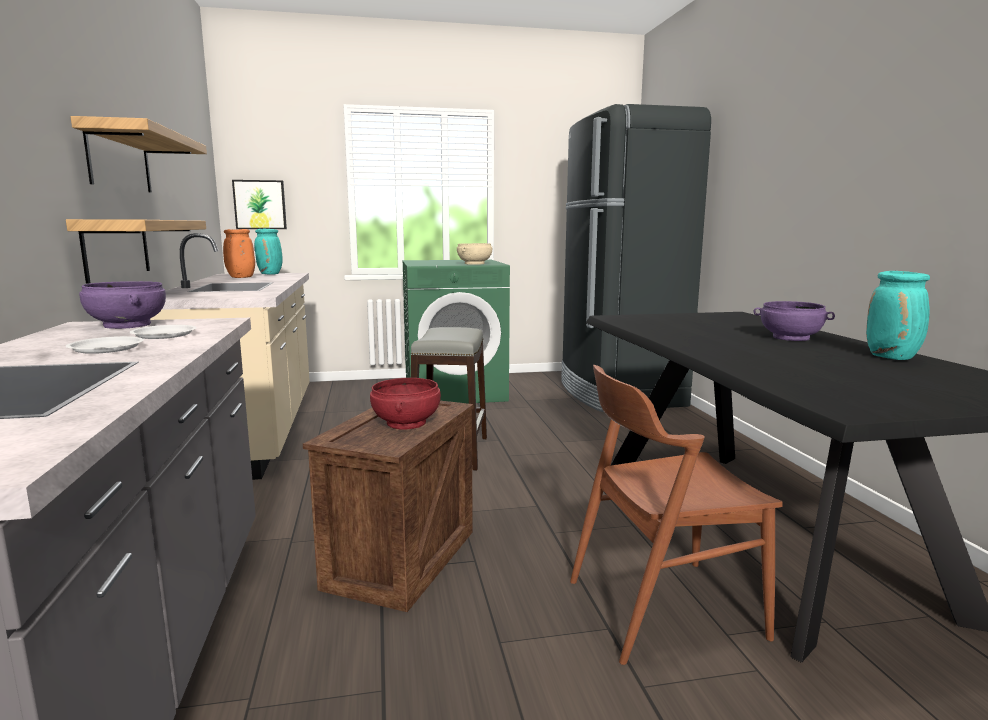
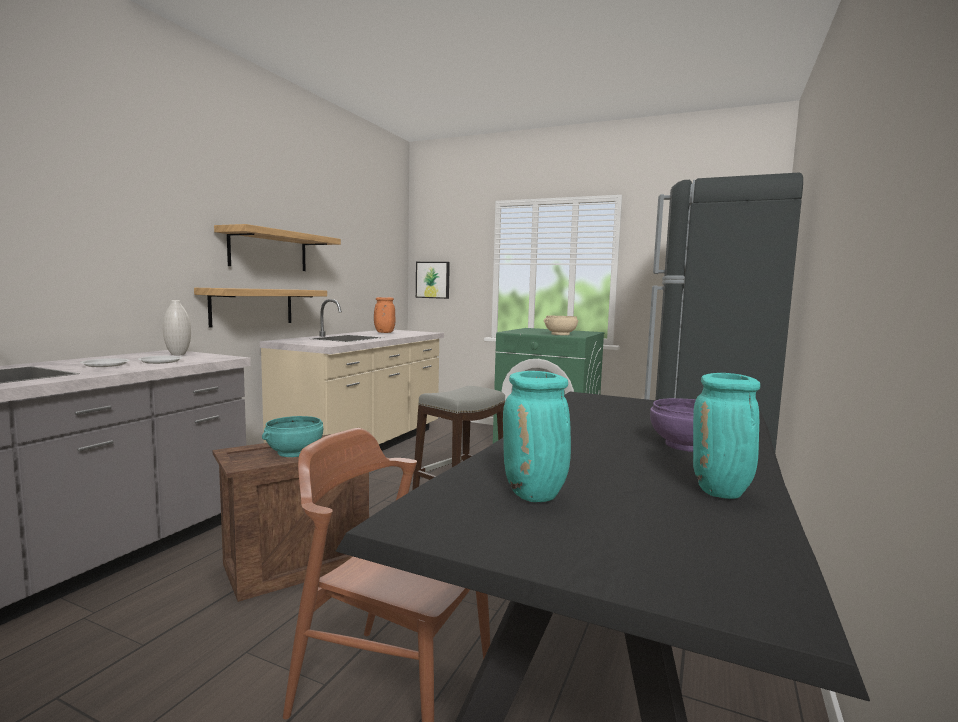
camera: 35 degrees right, 5 degrees down
purple bowl [79,281,166,329] -> white vase [163,300,191,355]
turquoise vase [254,229,283,275] -> turquoise vase moved to [503,371,571,502]
red bowl [370,378,441,430] -> turquoise bowl [262,416,323,457]

